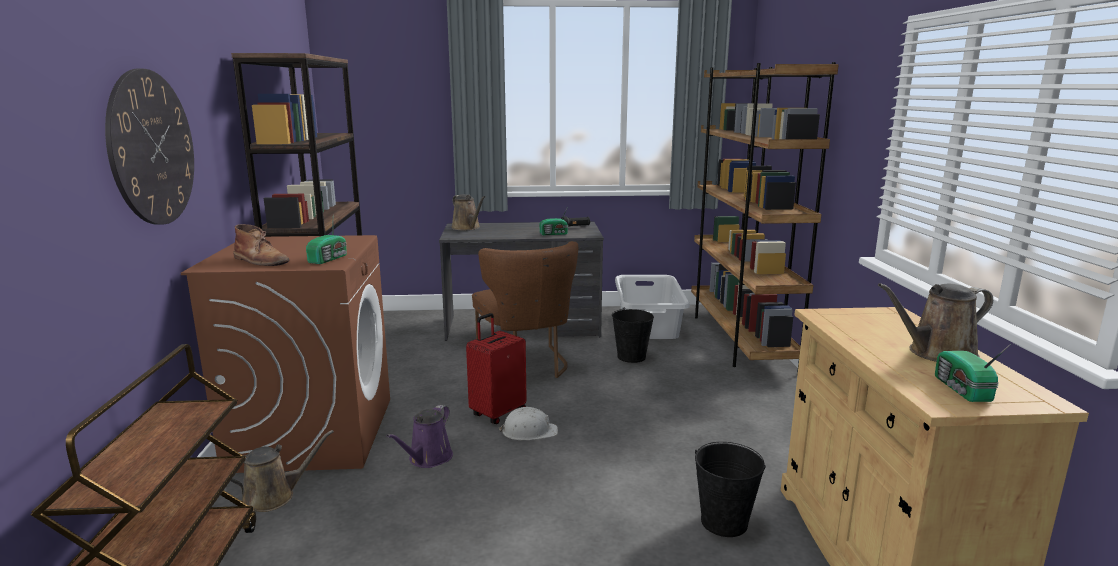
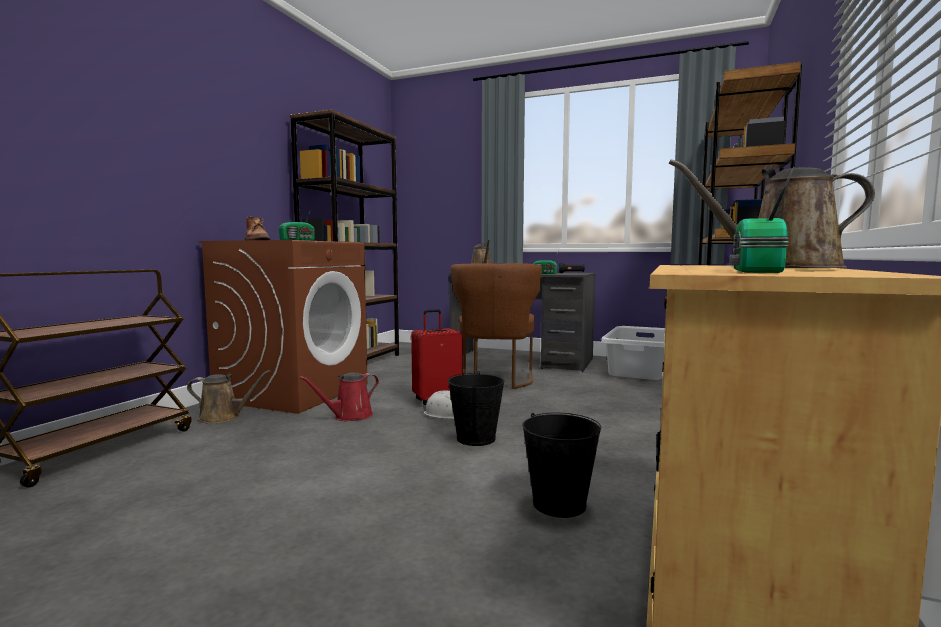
camera: 25 degrees right, 10 degrees down
wall clock [105,69,194,225] -> none
purple watering can [387,405,453,468] -> red watering can [299,373,379,421]
black bucket [612,308,654,363] -> black bucket moved to [447,371,505,446]

